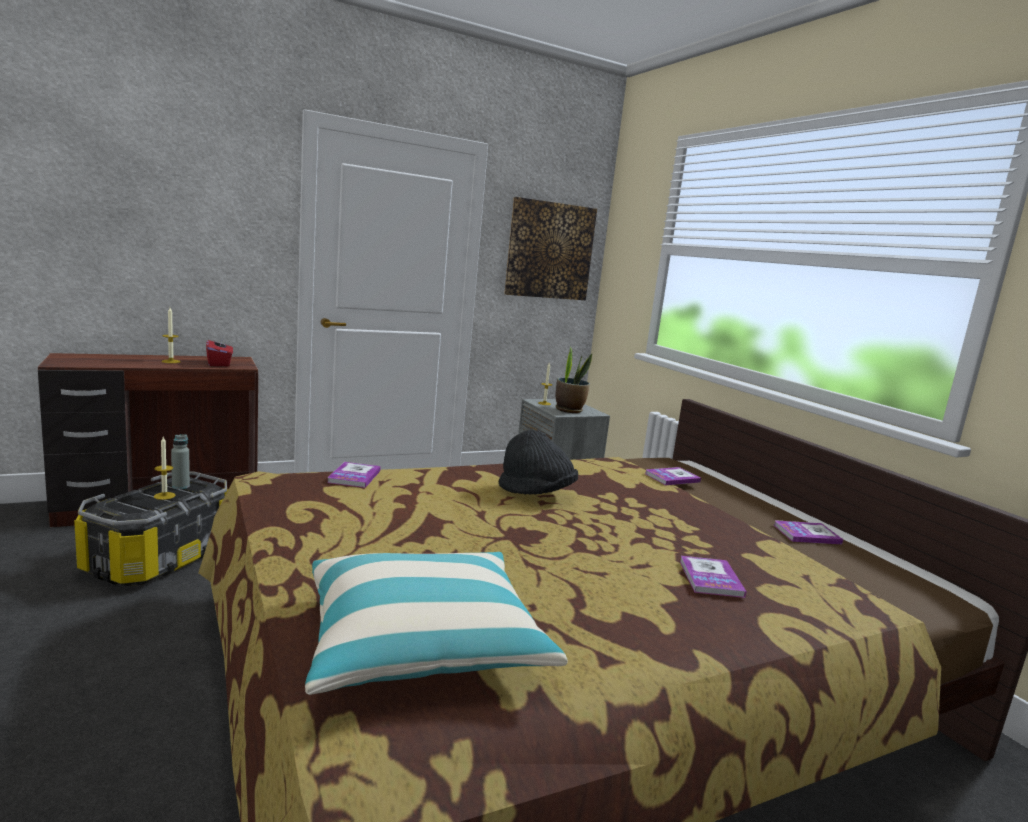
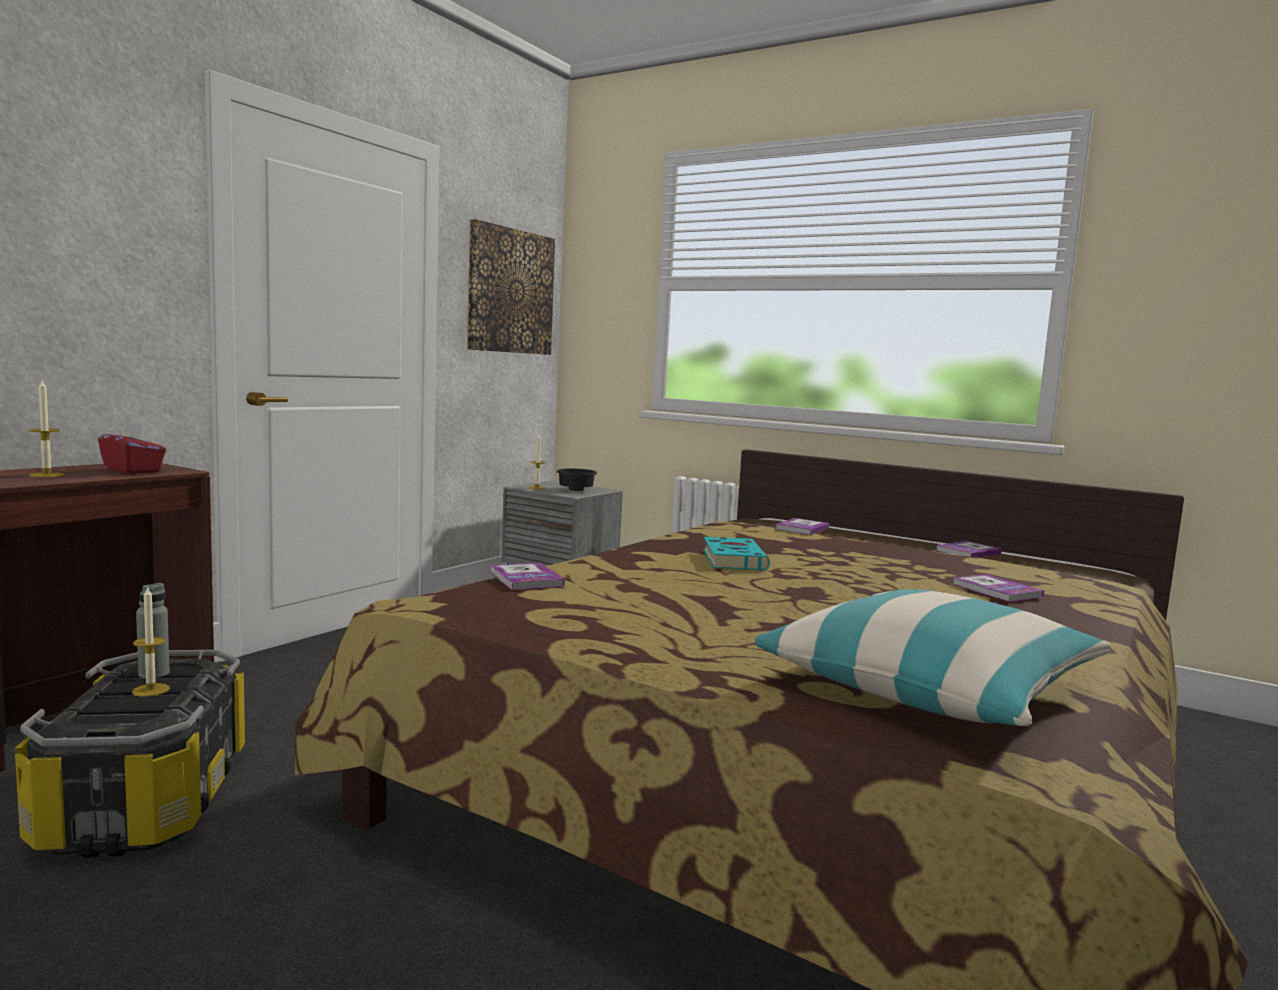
camera: 30 degrees left, 5 degrees down
black hat [498,430,578,495] -> turquoise book [703,537,770,570]
potted plant [556,346,592,413] -> black bowl [557,469,597,491]

